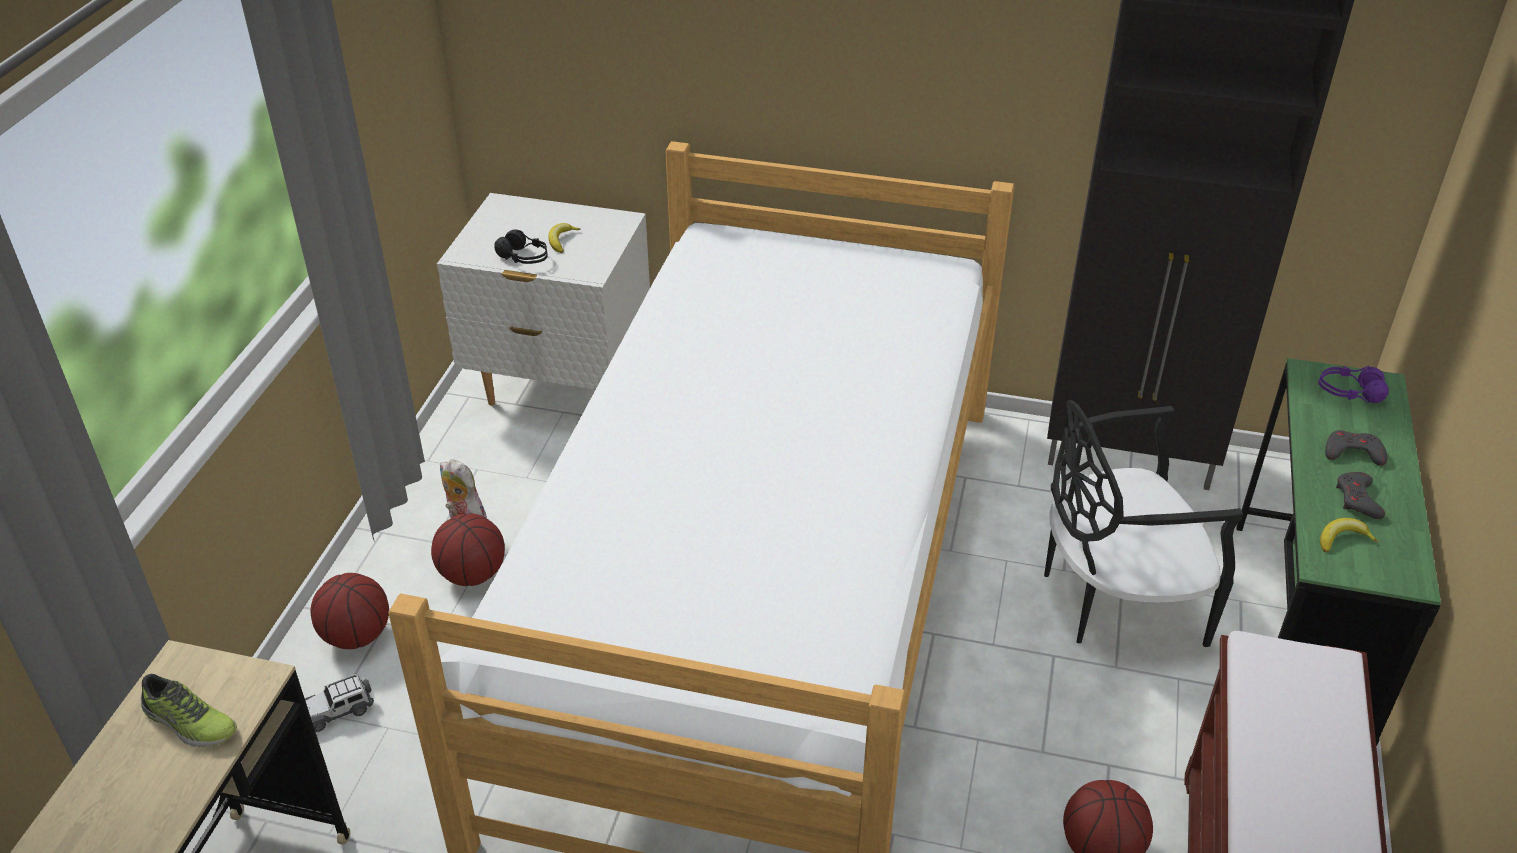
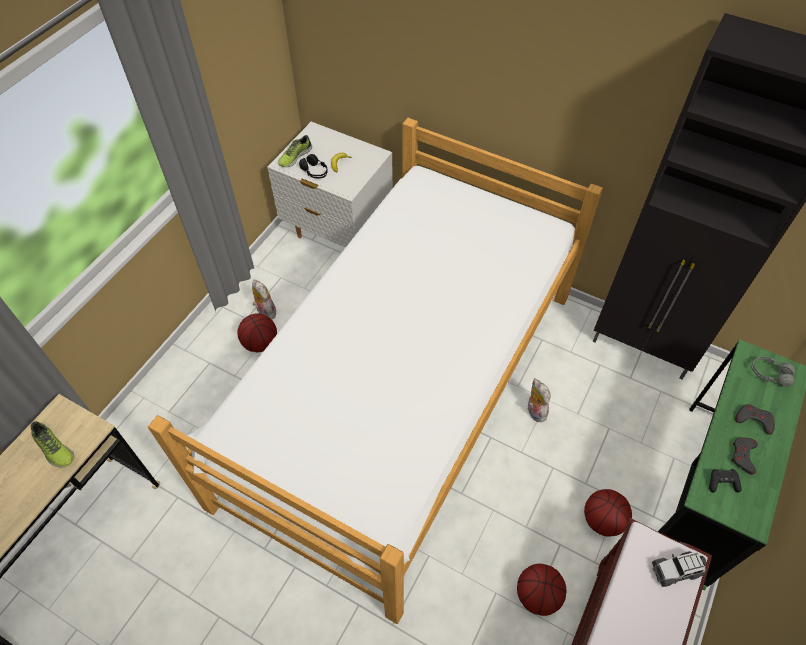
camera: 15 degrees right, 15 degrees up
toy car [305,674,374,732] -> toy car moved to [652,551,707,587]
basketball [311,573,389,649] -> basketball moved to [584,489,632,537]
black chair [1044,400,1243,647] -> none
purple headphones [1318,366,1389,403] -> grey headphones [751,356,795,387]
banana [1320,518,1378,552] -> black game controller [709,469,742,493]
none -> shoe [278,135,312,167]
none -> plush toy [528,378,551,422]

